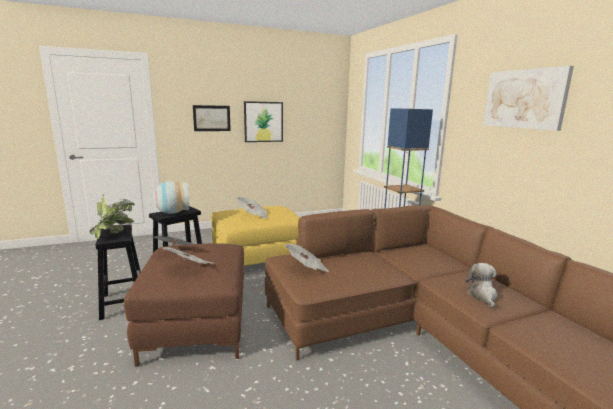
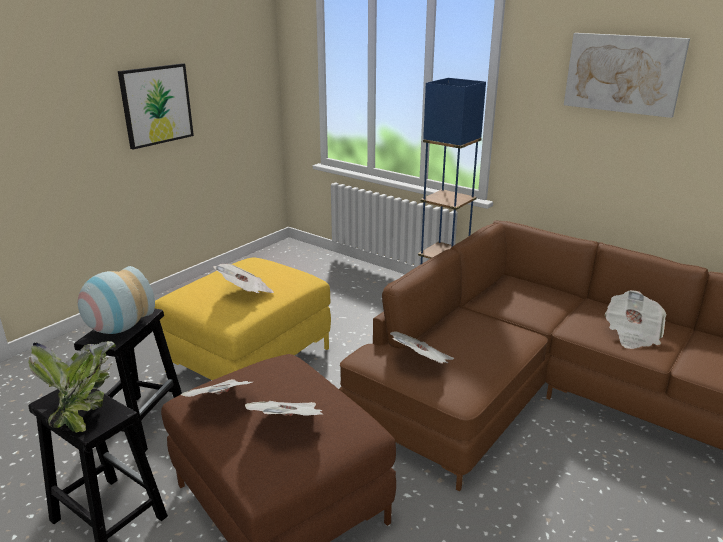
camera: 30 degrees left, 10 degrees up
picture [193,105,231,131] -> none
plush toy [465,263,498,308] -> newspaper [605,290,666,349]

